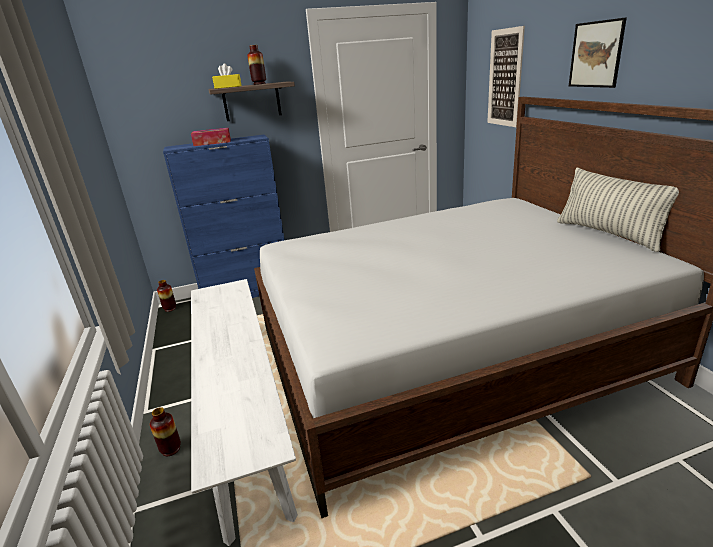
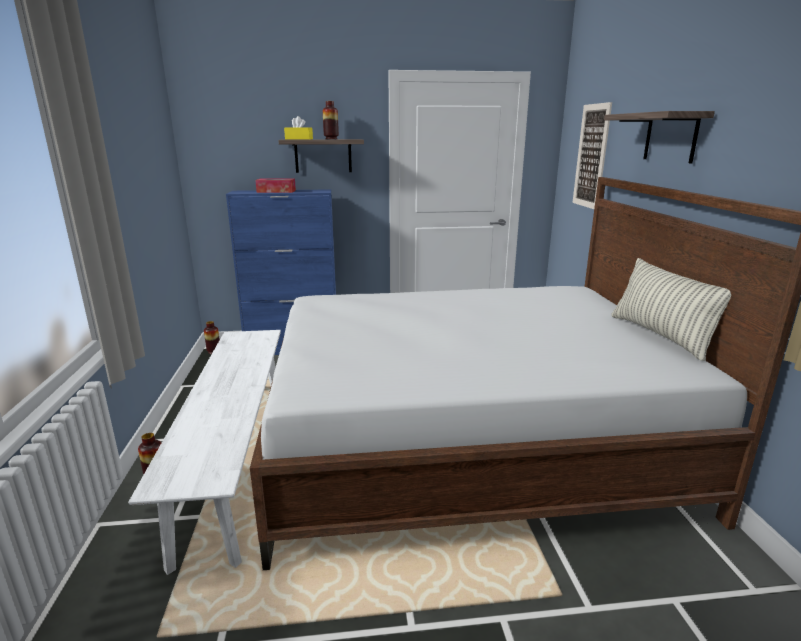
camera: 10 degrees right, 5 degrees down
picture [569,17,627,88] -> shelf [604,111,715,164]

